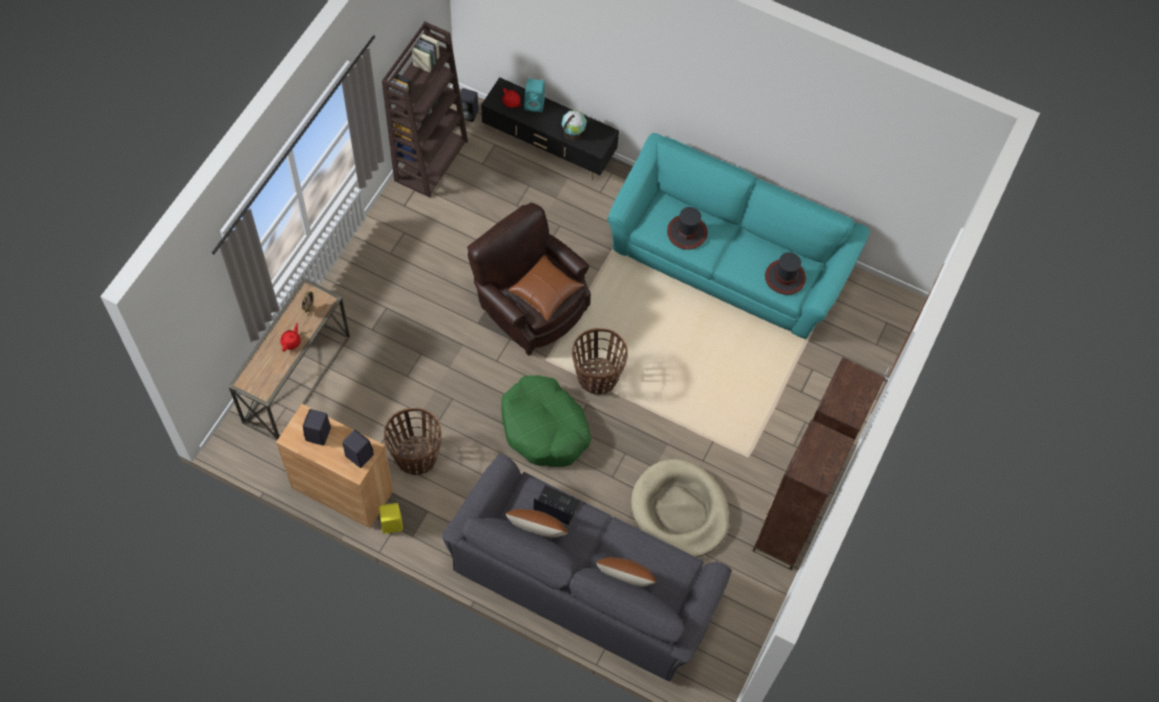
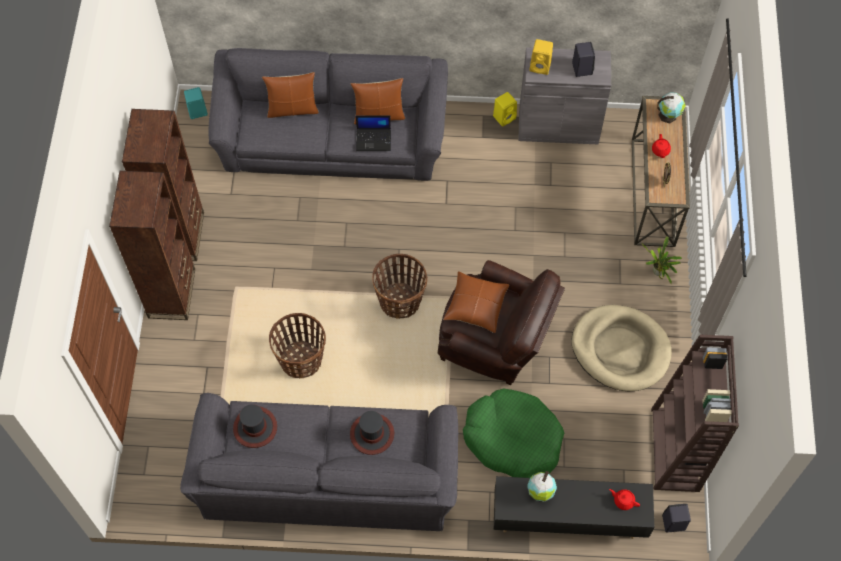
camera: 160 degrees right, 0 degrees up
brown cabinet [276,404,393,528] -> grey cabinet [519,47,611,144]
black speaker [342,429,374,468] -> yellow speaker [530,39,553,75]
basket [384,408,442,475] -> basket moved to [269,313,326,378]
green dog bed [501,375,591,467] -> green dog bed moved to [463,388,564,478]
turquoise speaker [524,79,545,112] -> turquoise speaker moved to [184,87,208,119]
turquoise sofa [607,133,870,339] -> grey sofa [180,393,458,531]
beige dog bed [631,459,729,557] -> beige dog bed moved to [571,305,672,391]
none -> potted plant [642,236,682,284]
none -> globe [658,93,685,123]

